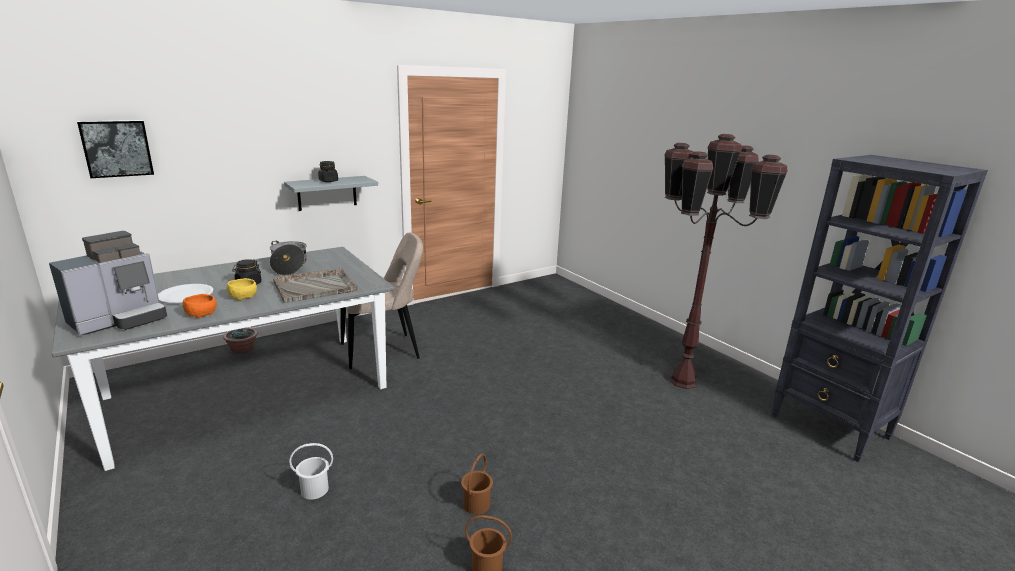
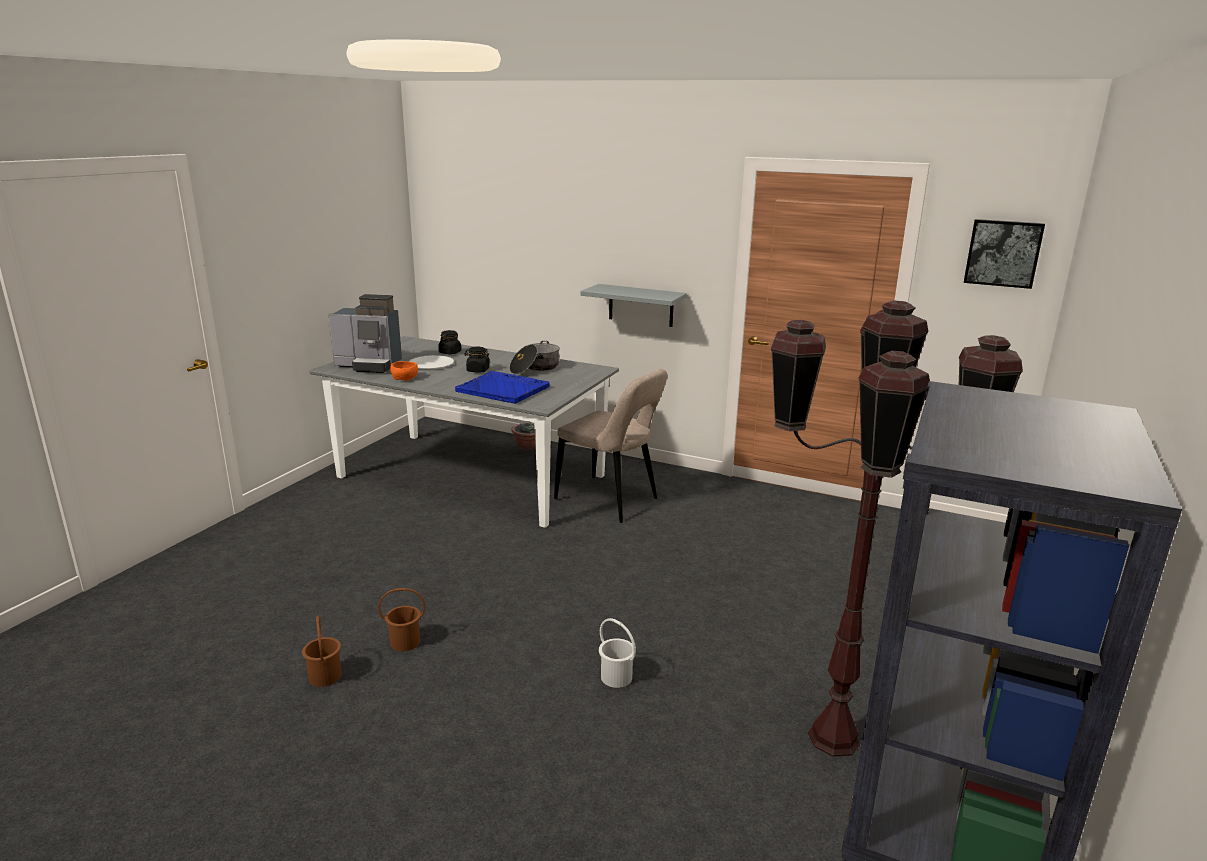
camera: 60 degrees right, 0 degrees up
picture [77,120,154,178] -> picture moved to [964,219,1045,289]
yellow bowl [227,278,257,300] -> none
grey tray [273,268,357,303] -> blue tray [455,371,550,404]
white bucket [289,443,333,500] -> white bucket moved to [599,618,636,688]
black jar [318,161,338,182] -> black jar moved to [438,330,461,354]

